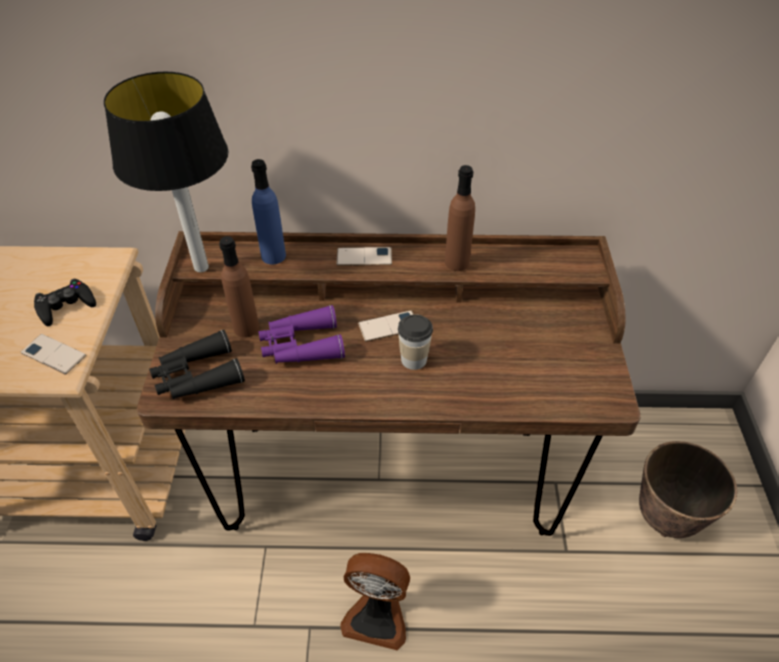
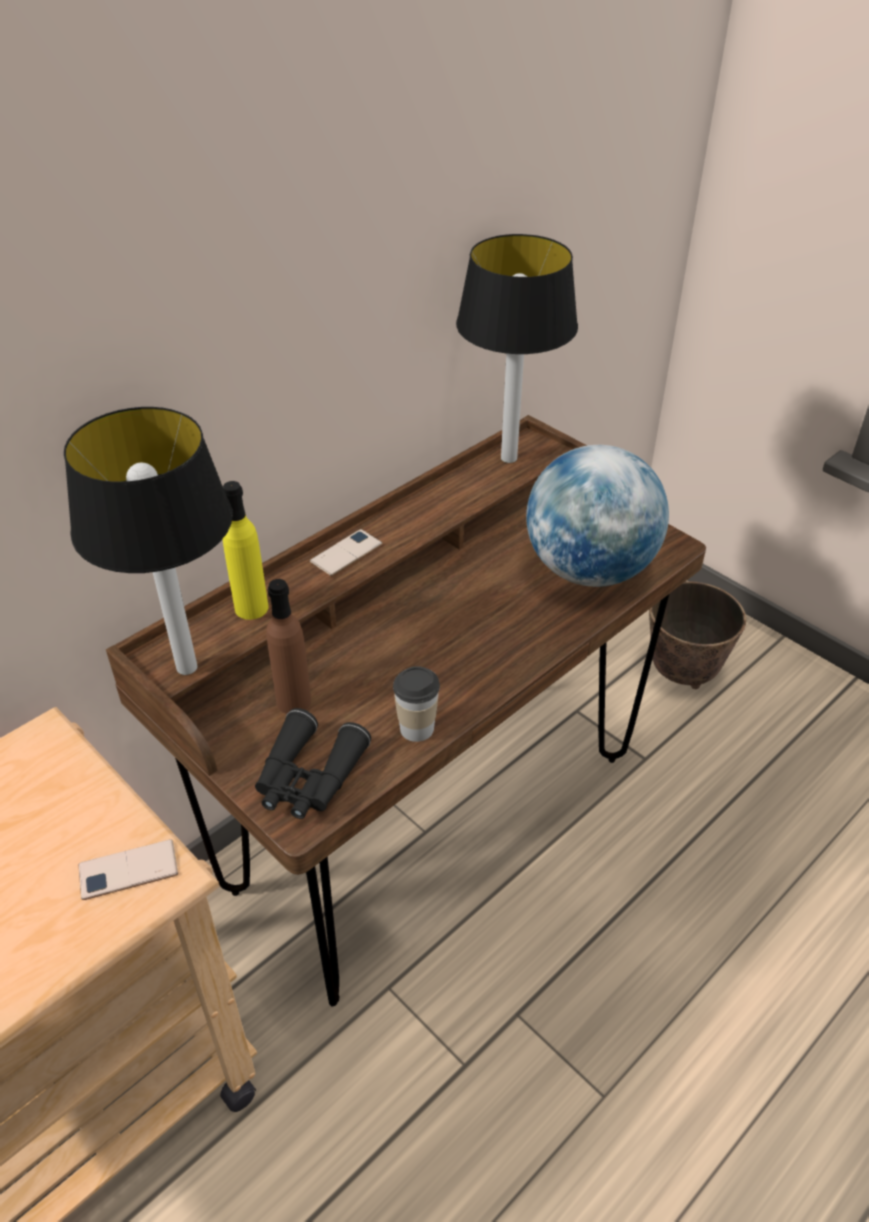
camera: 45 degrees left, 5 degrees down
black game controller [34,278,96,326] -> none
blue bottle [251,159,286,264] -> yellow bottle [222,481,269,620]
purple binoculars [258,305,345,364] -> none
fan [340,553,410,650] -> none
phone [358,311,413,342] -> none
cup [398,314,433,370] -> cup moved to [393,666,440,742]
brown bottle [445,165,475,271] -> none
none -> table lamp [456,234,578,463]
none -> globe [526,445,669,587]

